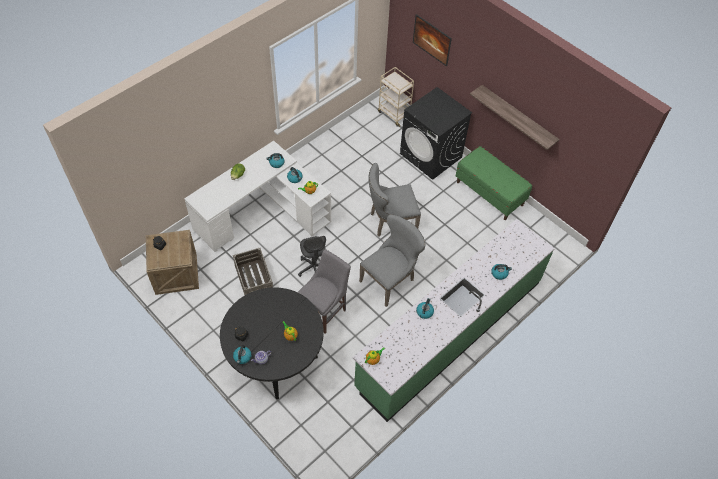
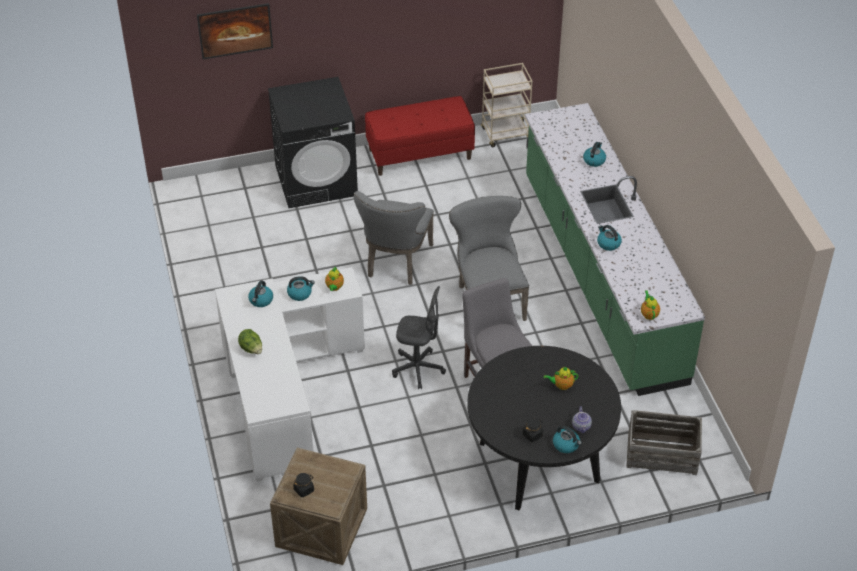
camera: 60 degrees left, 10 degrees down
crate [233,248,273,295] -> crate moved to [626,410,702,475]
beige cart [378,67,414,127] -> beige cart moved to [481,63,532,148]
green bench [456,146,532,220] -> red bench [365,96,475,176]
shelf [470,85,560,150] -> none

